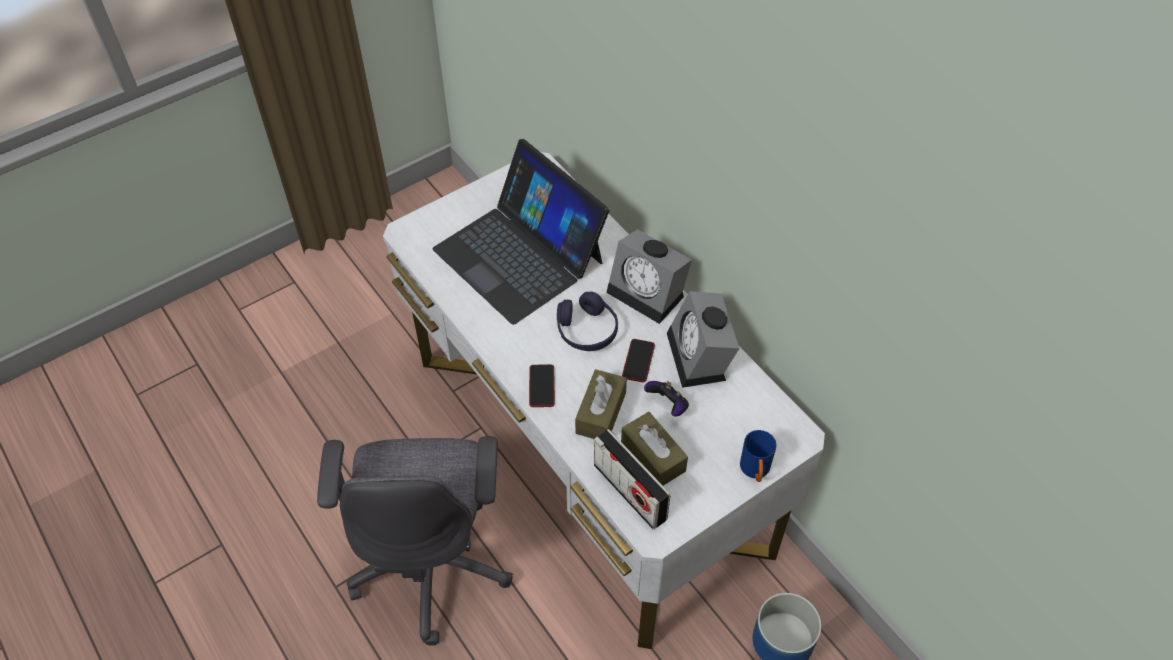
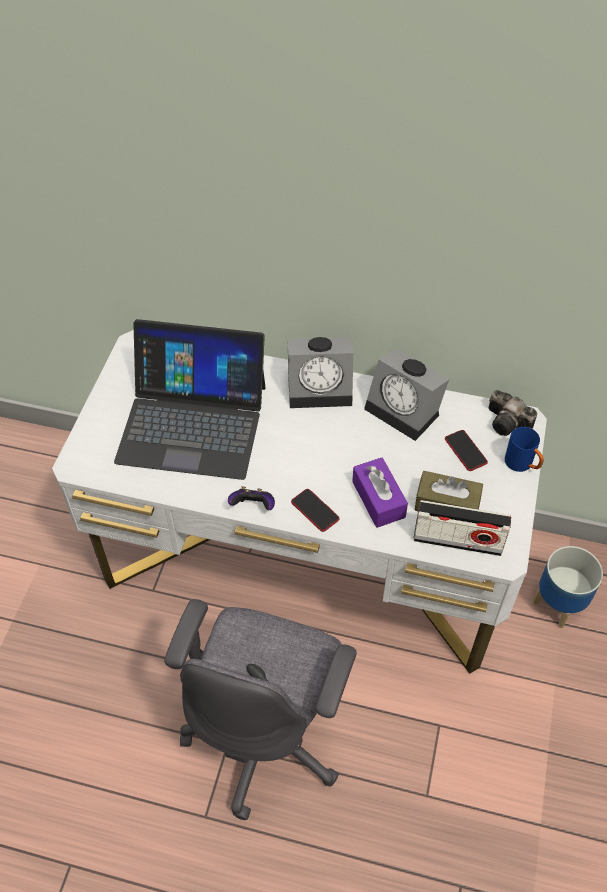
camera: 40 degrees left, 0 degrees up
grey office chair [317,436,513,646] -> grey office chair turned 60 degrees clockwise [164,599,357,820]
purple headphones [557,292,618,351] -> none
brown tissue box [575,369,627,439] -> purple tissue box [352,458,408,528]
phone [622,339,655,382] -> phone moved to [445,430,488,471]
game controller [644,381,689,417] -> game controller moved to [228,486,275,510]
none -> camera [489,390,537,436]

